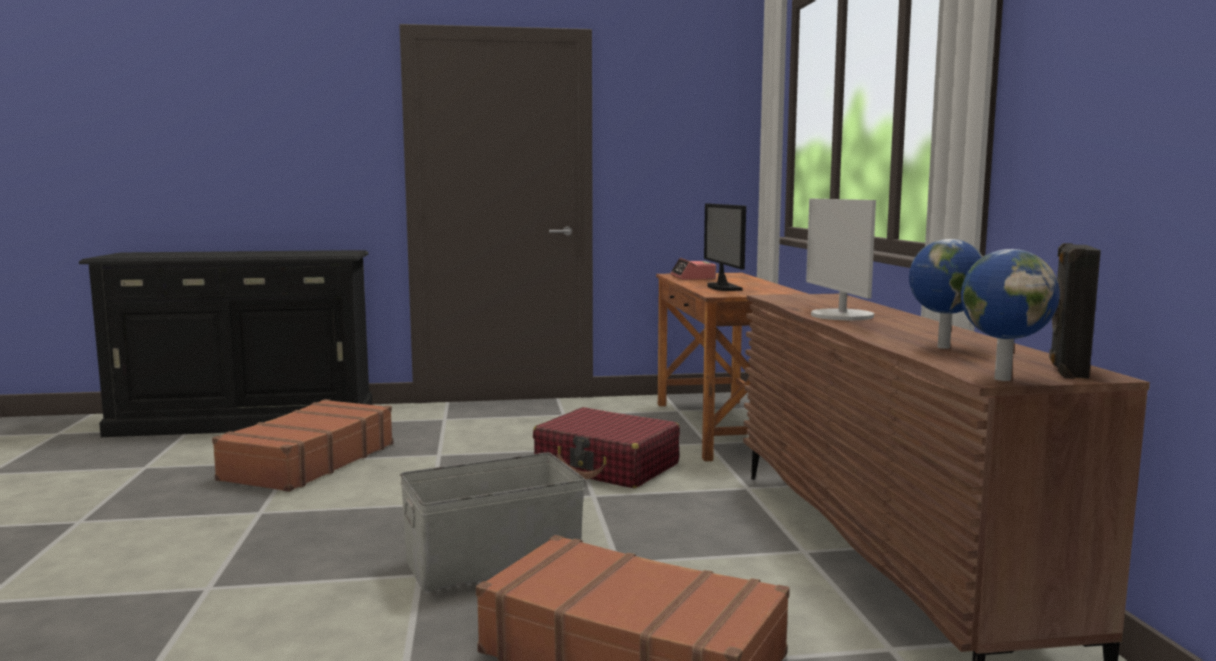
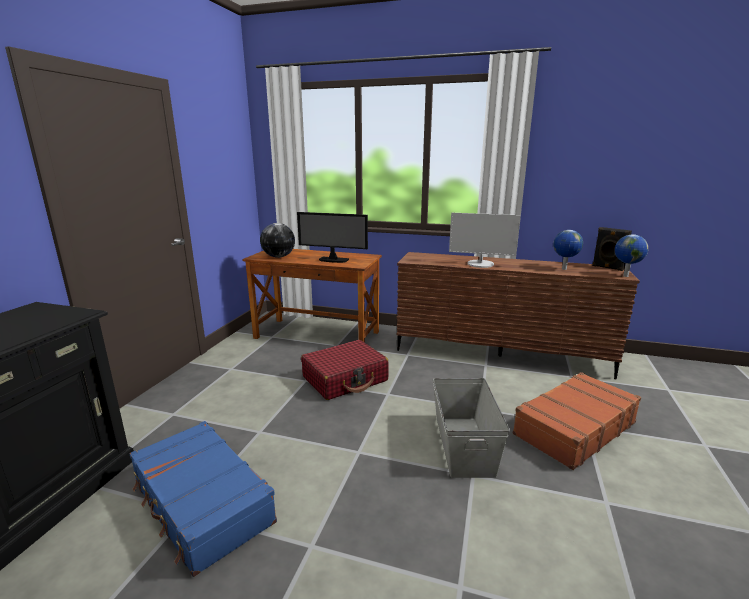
camera: 65 degrees left, 10 degrees up
brown suitcase [212,399,393,492] -> blue suitcase [129,421,277,577]
alarm clock [671,258,716,280] -> globe [260,223,295,258]

